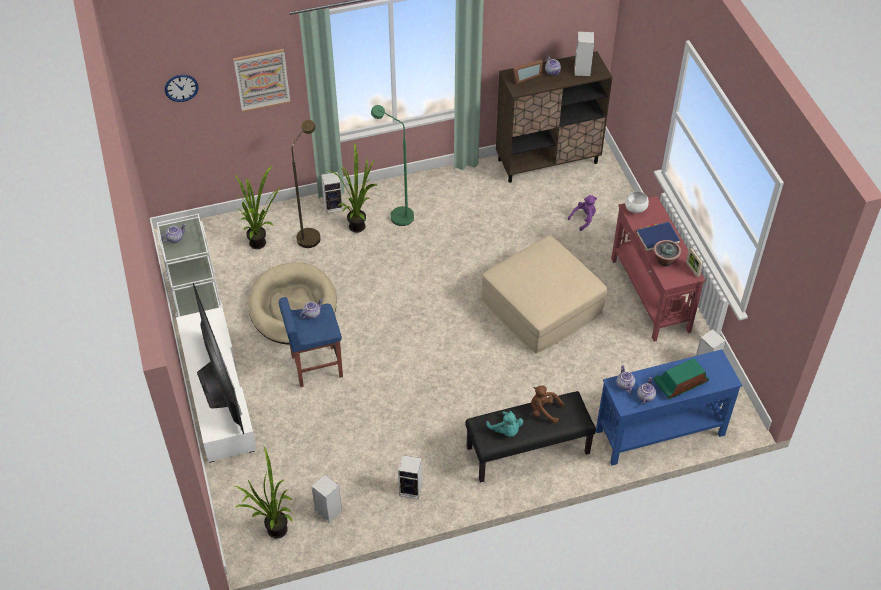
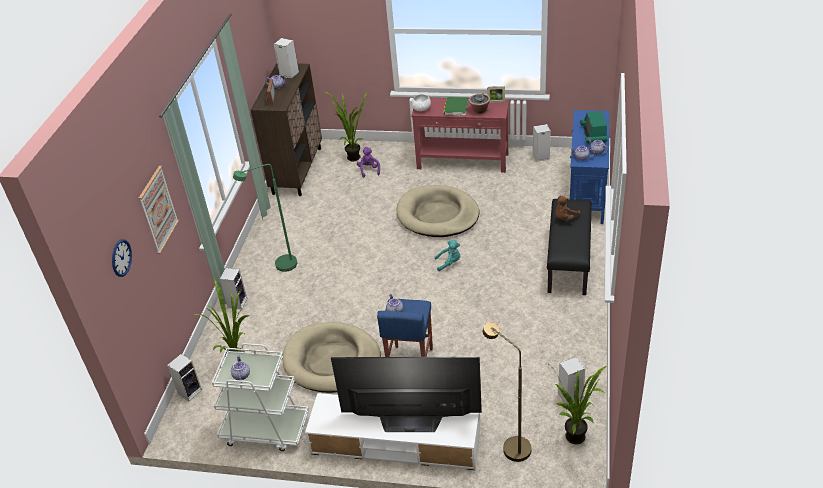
camera: 60 degrees left, 10 degrees down
brown floor lamp [291,120,320,248] -> brown floor lamp moved to [483,322,531,462]
potted plant [329,143,377,233] -> potted plant moved to [326,92,367,161]
speaker [398,455,422,499] -> speaker moved to [167,354,202,401]
beige ottoman [482,236,607,354] -> beige dog bed [396,185,480,237]
turquoise plush toy [486,411,523,437] -> turquoise plush toy moved to [434,240,461,271]
blue book [636,222,681,251] -> green book [443,97,469,116]

